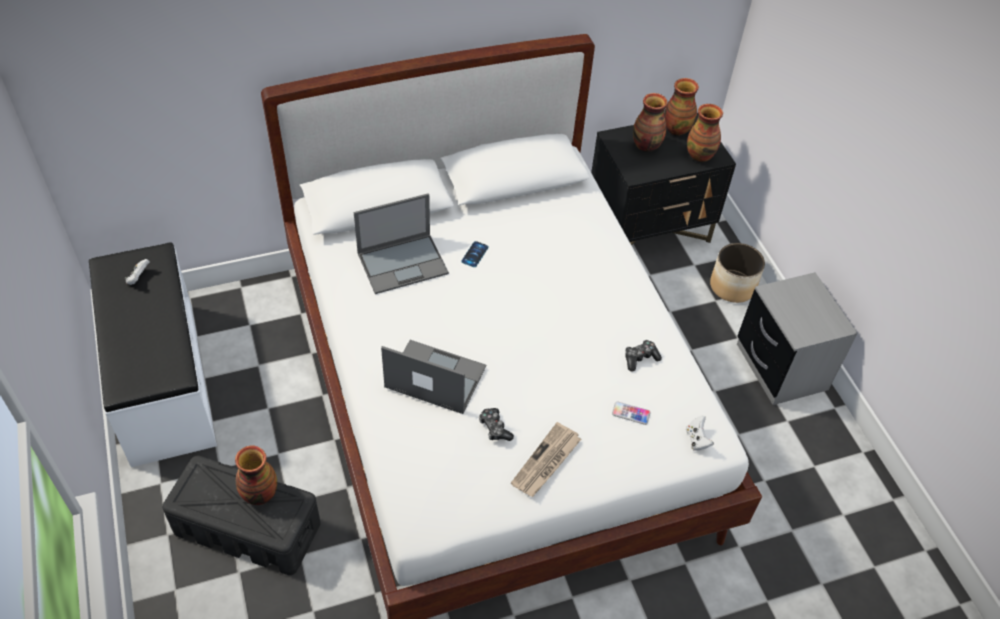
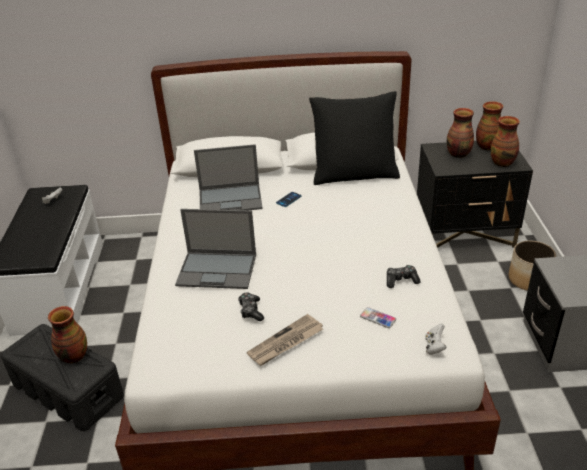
camera: 20 degrees right, 15 degrees down
laptop [381,340,486,414] -> laptop turned 150 degrees clockwise [175,209,256,289]
none -> black pillow [309,91,400,185]

